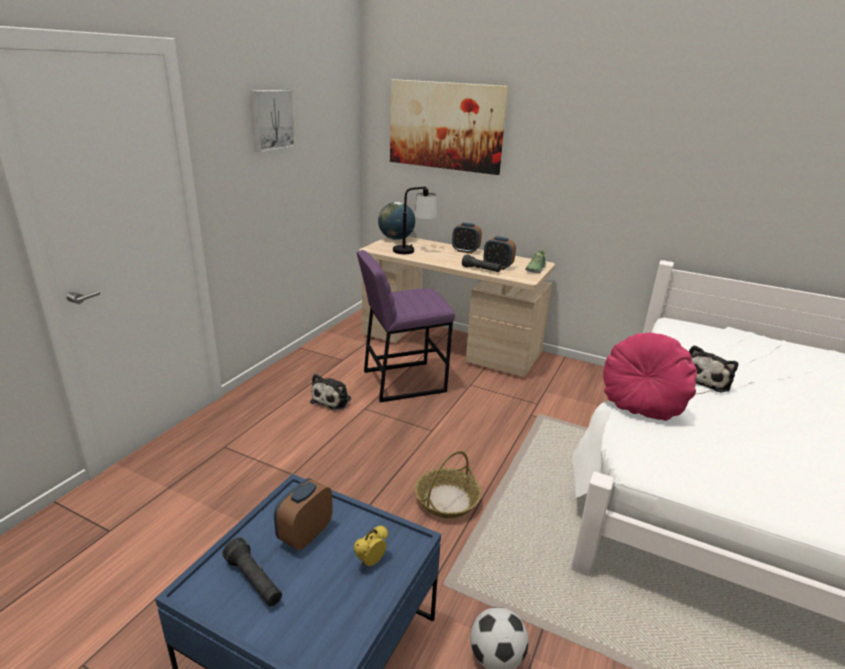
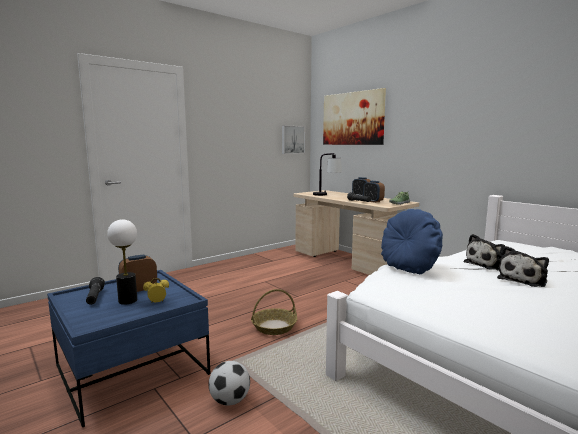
camera: 25 degrees right, 15 degrees down
picture [250,90,296,152] -> picture moved to [282,126,305,154]
plush toy [310,374,351,410] -> plush toy moved to [497,246,549,287]
purple chair [357,250,455,402] -> none
globe [378,202,415,240] -> none
pink pillow [603,332,697,421] -> blue pillow [381,209,443,274]
none -> table lamp [107,219,137,305]

